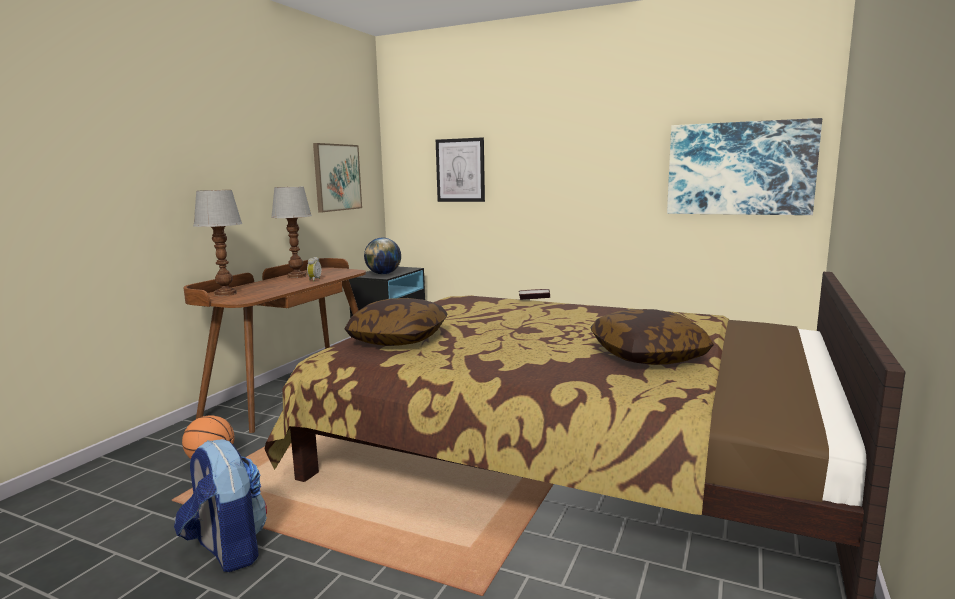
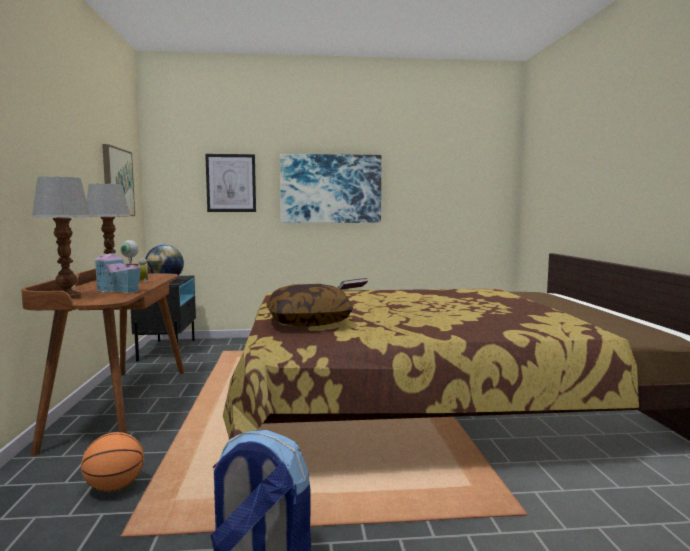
camera: 30 degrees left, 5 degrees down
pillow [591,309,714,365] -> none
picture [667,118,822,215] -> picture moved to [280,154,381,223]
none -> toy house [94,236,143,293]

